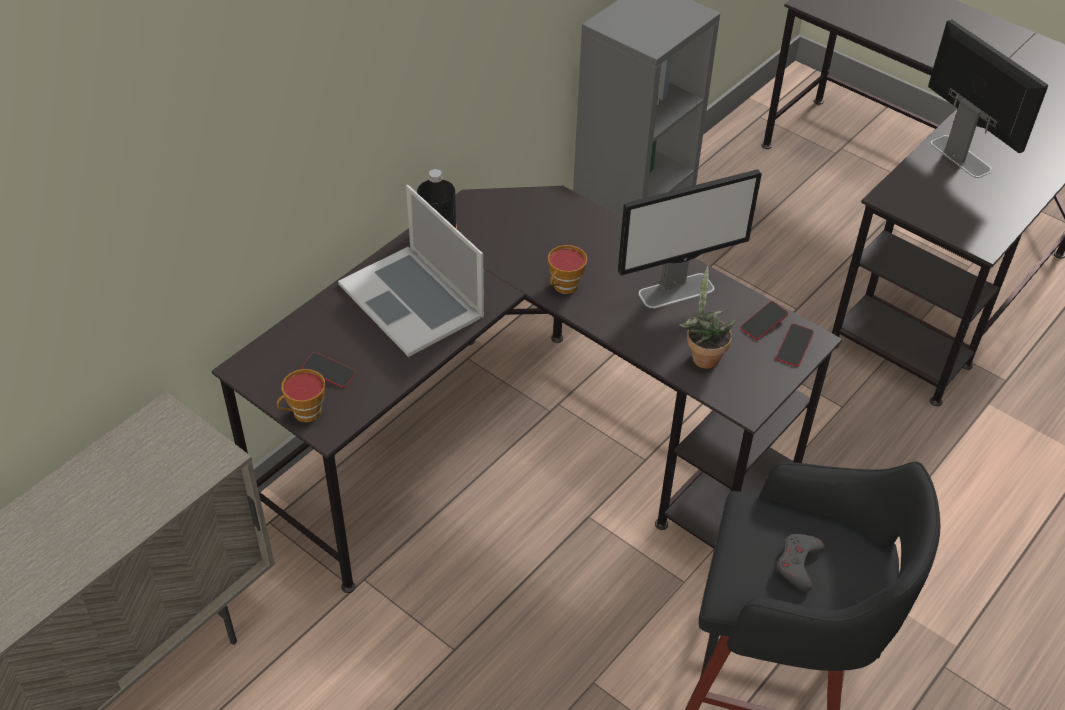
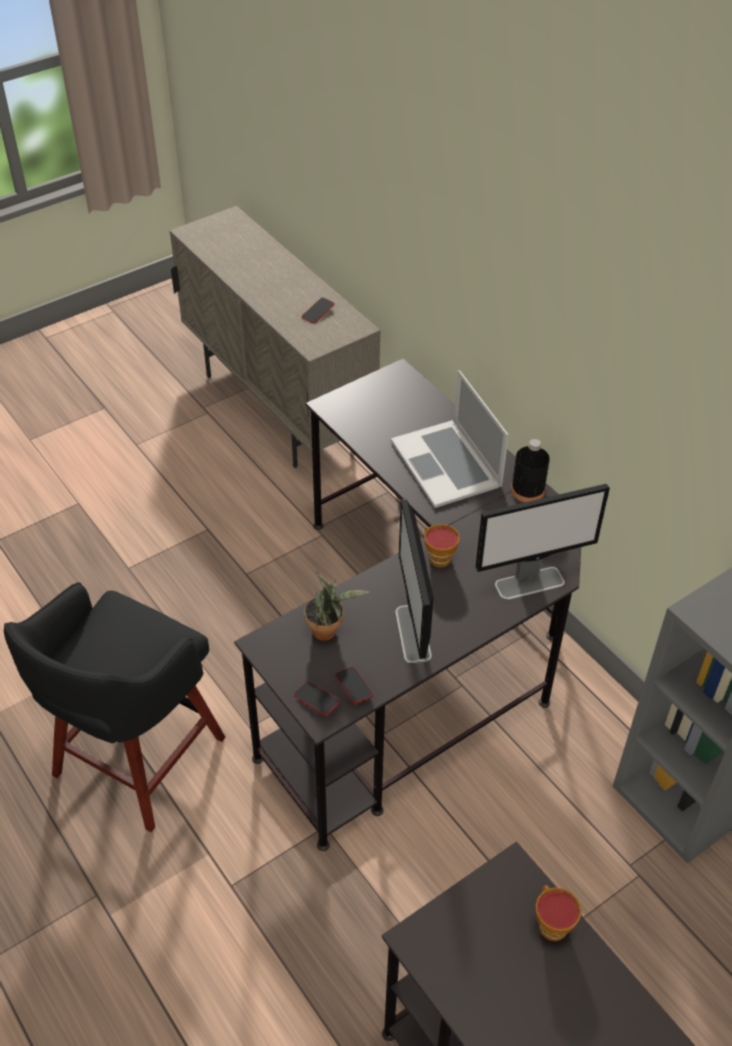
camera: 105 degrees right, 0 degrees up
cup [277,369,325,422] -> cup moved to [536,885,582,941]
phone [302,352,356,388] -> phone moved to [301,297,335,324]
laptop [338,185,484,357] -> laptop turned 90 degrees counterclockwise [391,370,509,508]
grey game controller [776,534,825,591] -> none
monitor [928,19,1048,178] -> monitor moved to [475,484,610,600]

